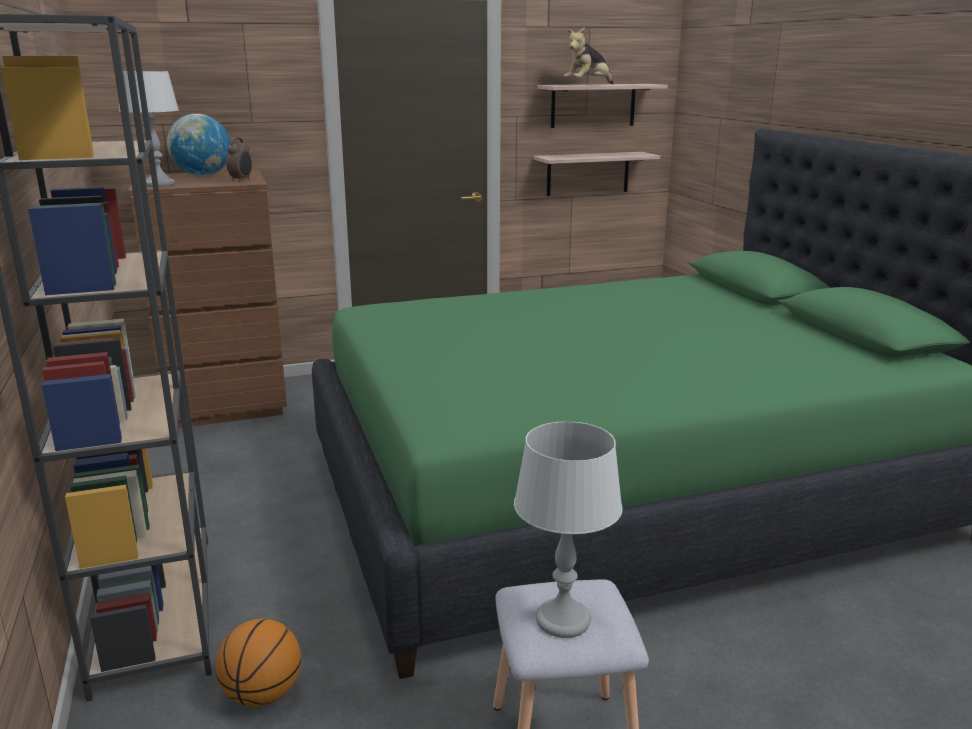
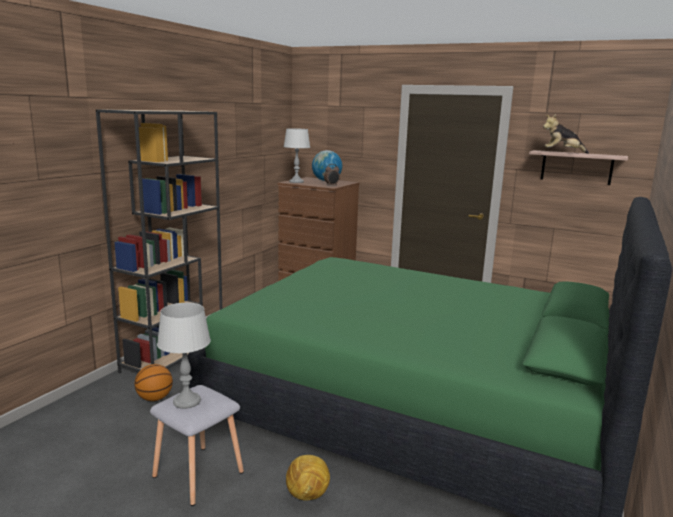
camera: 45 degrees right, 5 degrees down
shelf [534,152,660,196] -> none
none -> football [286,455,330,501]

